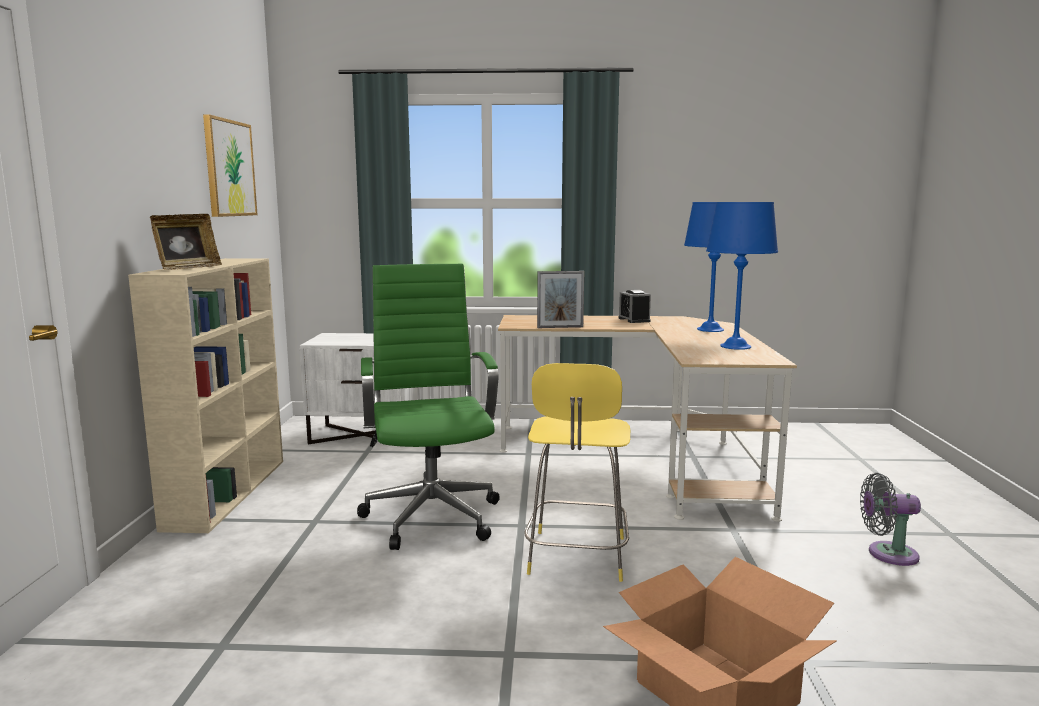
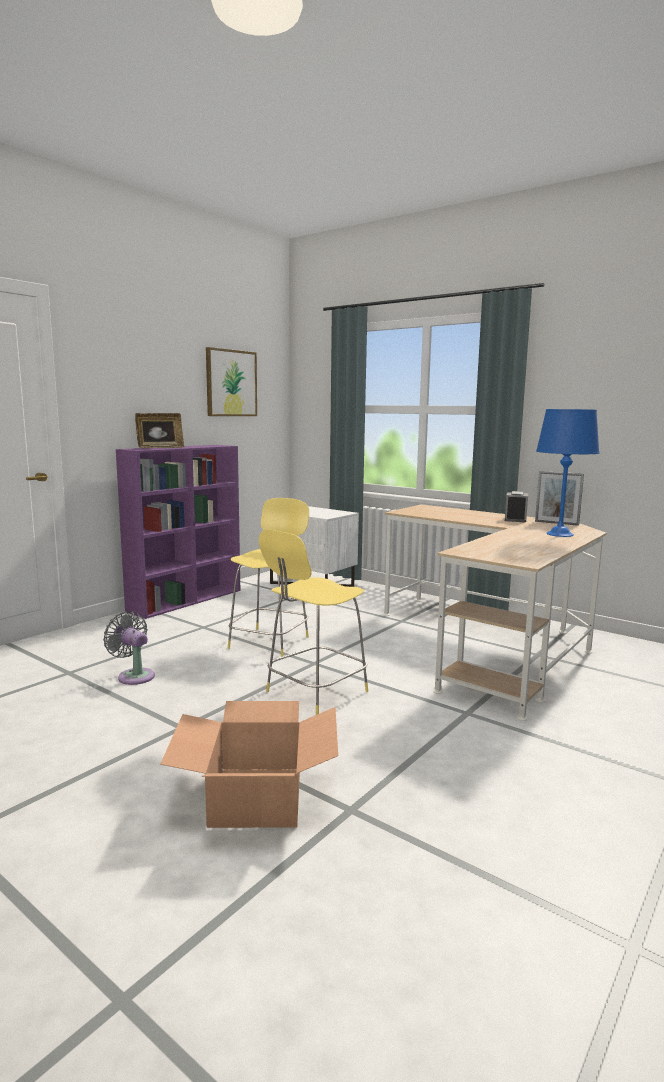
camera: 35 degrees right, 0 degrees up
beige bookcase [128,258,283,533] -> purple bookcase [116,445,240,619]
green office chair [357,264,500,550] -> yellow stool [228,498,309,657]
picture frame [537,271,584,328] -> picture frame moved to [535,471,584,526]
blue table lamp [706,202,778,350] -> none
grey fan [860,473,921,566] -> grey fan moved to [103,611,155,685]

